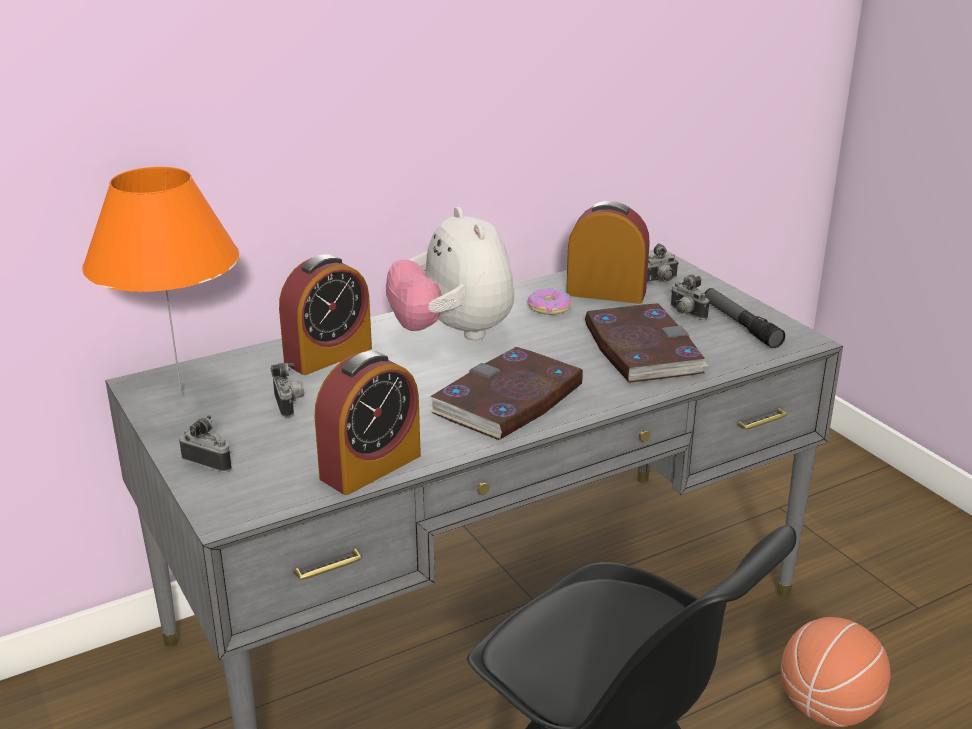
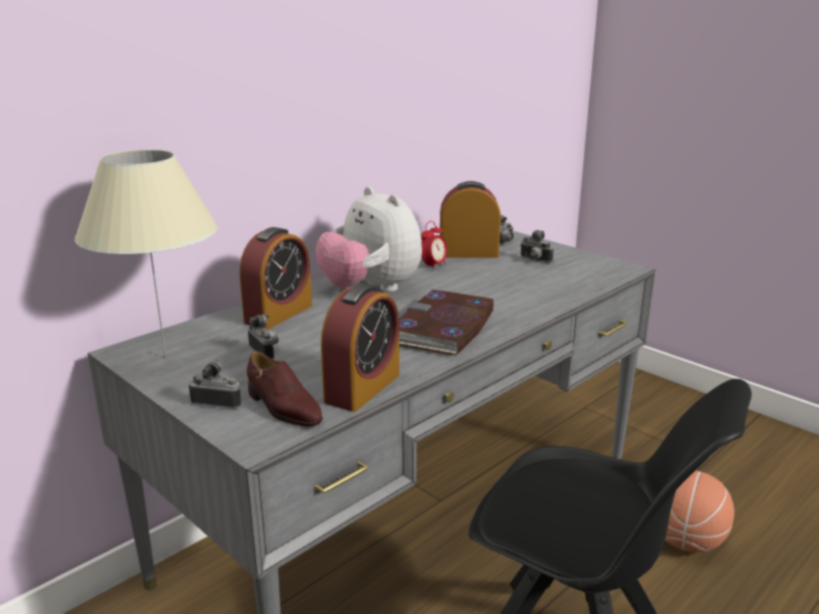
camera: 15 degrees left, 5 degrees down
orange table lamp [82,167,240,397] -> beige table lamp [75,150,218,357]
donut [528,288,572,315] -> alarm clock [421,221,447,270]
book [585,303,708,383] -> none
flashlight [705,288,785,348] -> none
none -> brown shoe [247,351,323,427]

